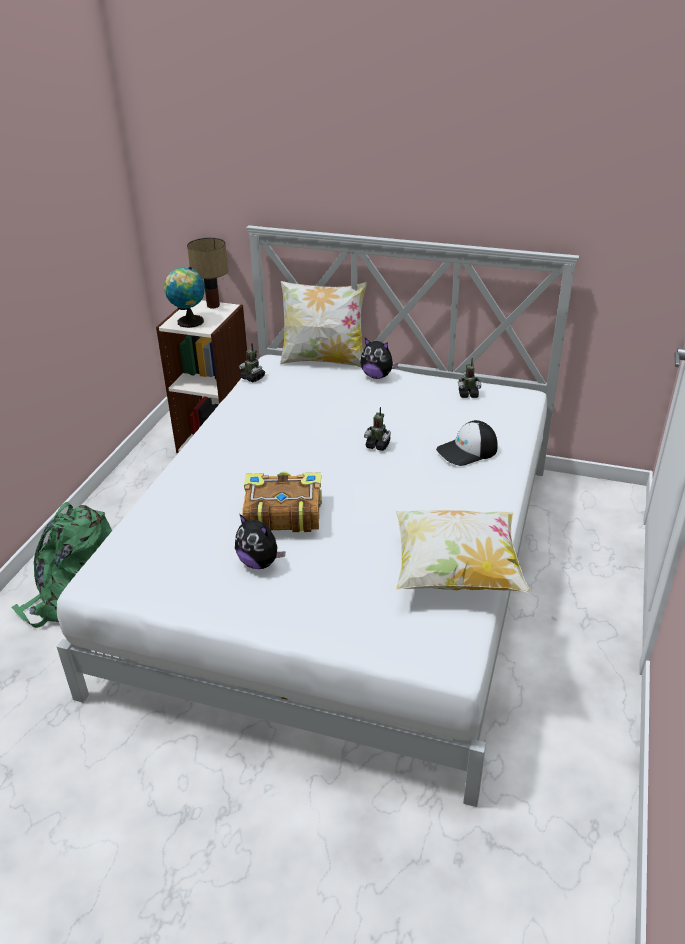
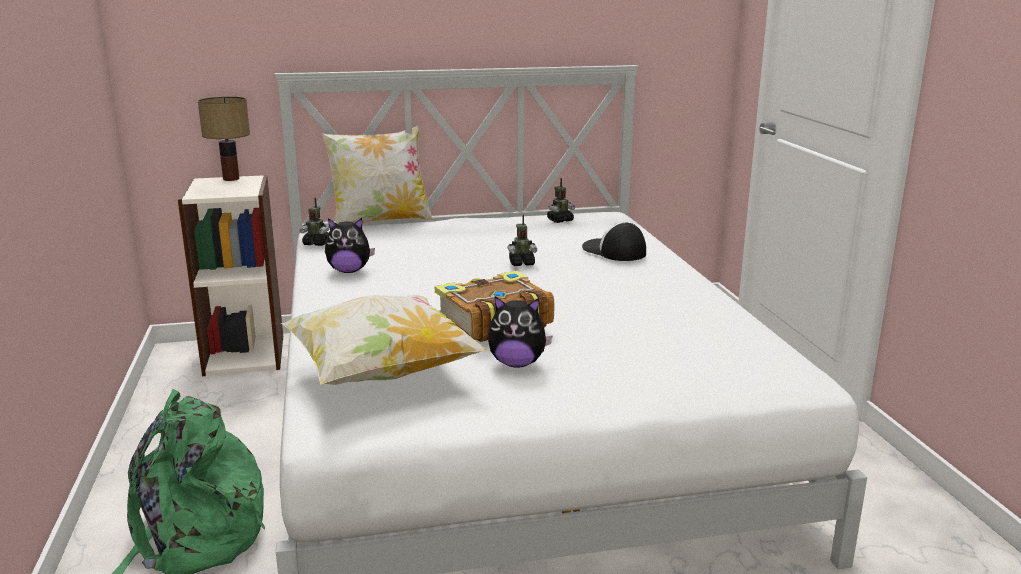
camera: 30 degrees left, 15 degrees down
globe [164,267,205,328] -> none
plush toy [360,338,398,379] -> plush toy moved to [325,218,375,273]
pillow [395,510,530,593] -> pillow moved to [281,295,487,385]
cap [436,420,498,466] -> cap turned 105 degrees clockwise [582,222,646,261]

